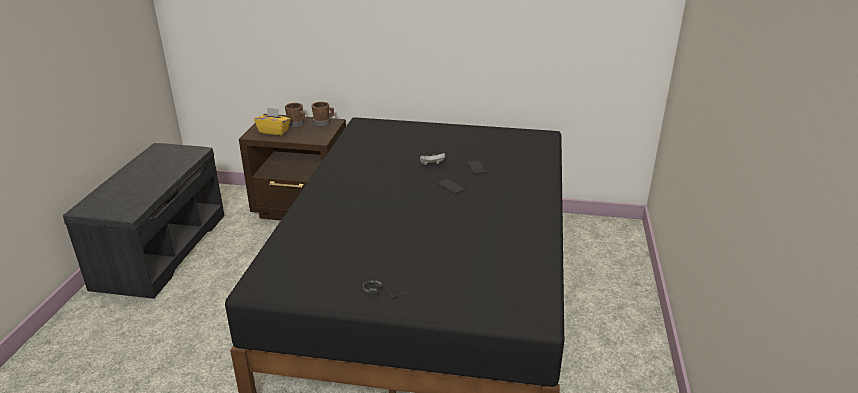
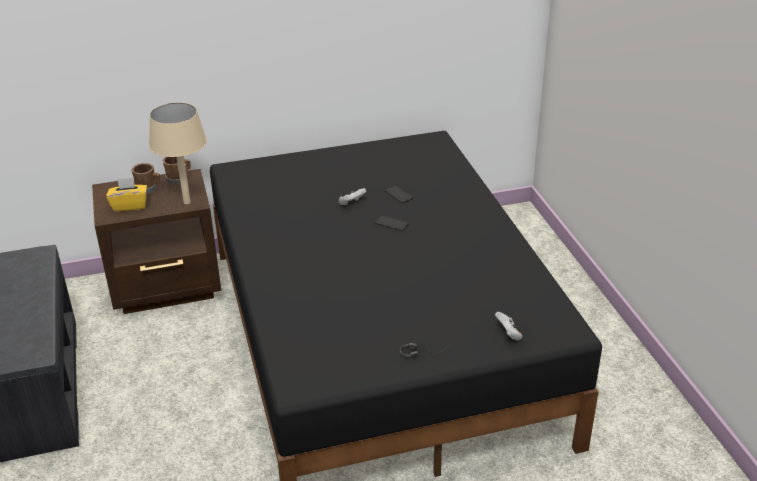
camera: 25 degrees left, 5 degrees up
none -> beige table lamp [149,102,207,204]
none -> white game controller [495,312,522,341]

